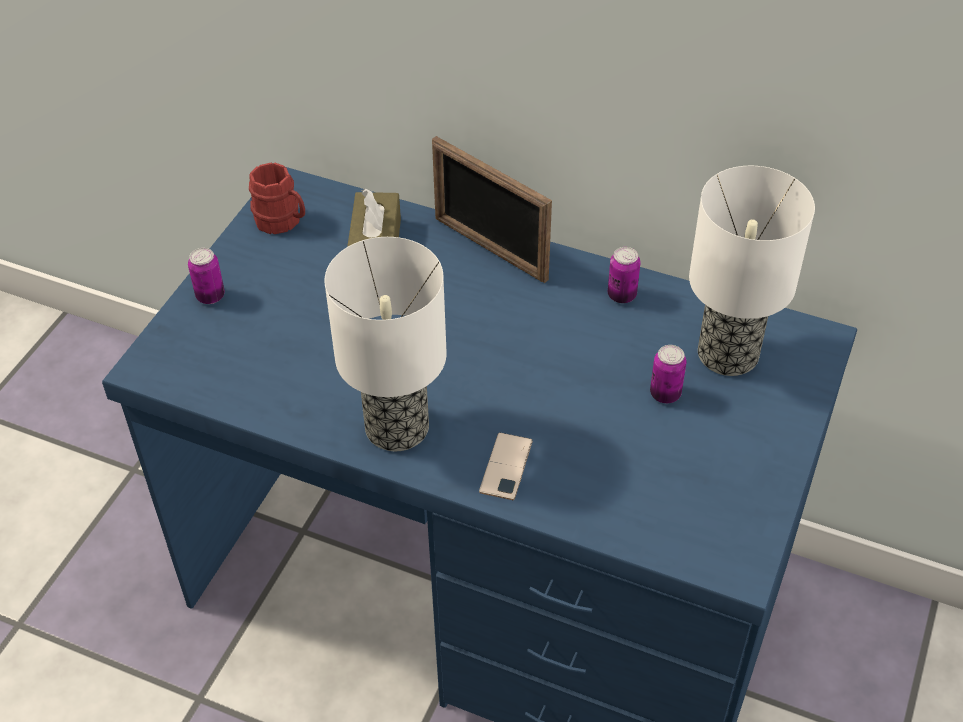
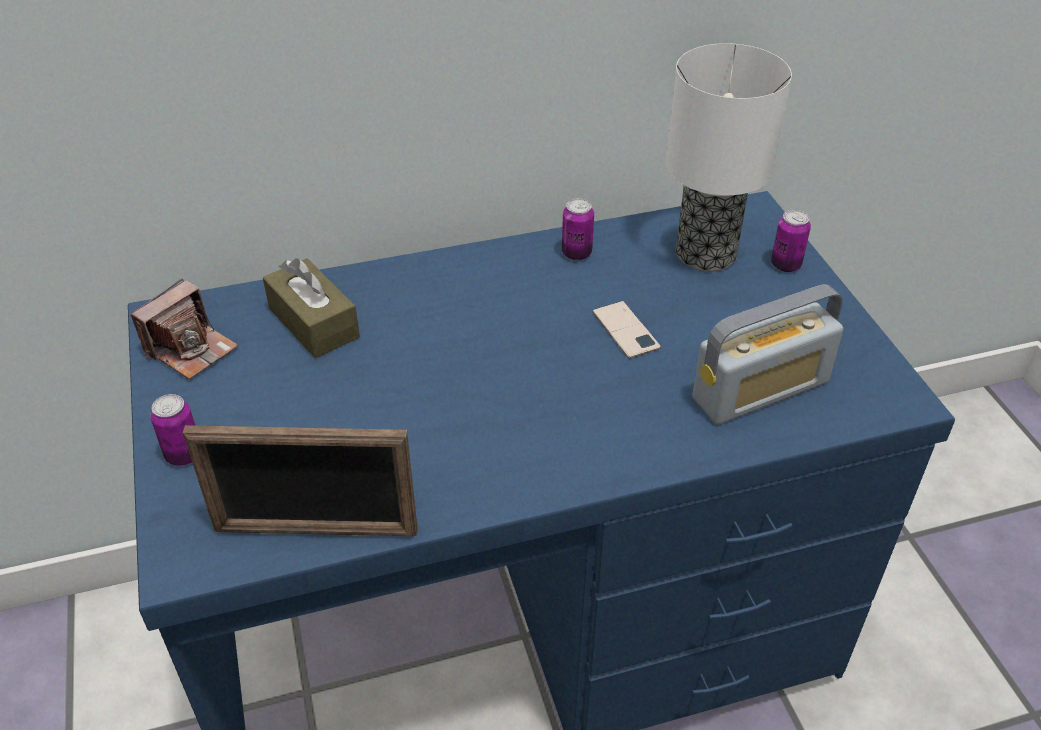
camera: 40 degrees left, 5 degrees down
red mug [249,162,305,234] -> camera [131,278,238,380]
table lamp [325,237,447,451] -> none
picture frame [432,136,552,283] -> picture frame moved to [183,425,418,536]
phone [479,432,533,500] -> phone moved to [593,301,661,359]
can [650,345,687,403] -> can moved to [771,210,811,272]
none -> radio [692,284,843,425]

